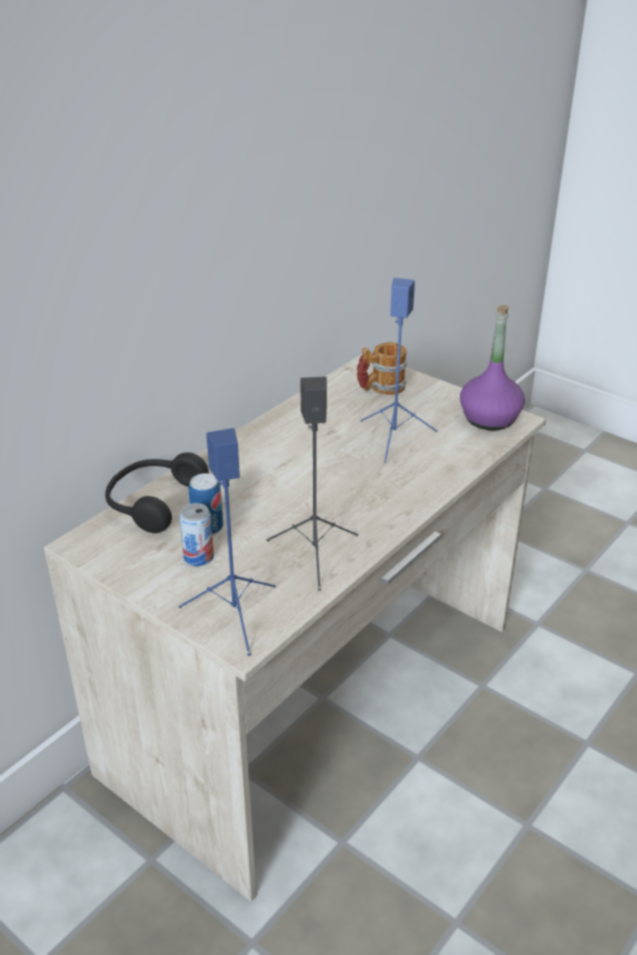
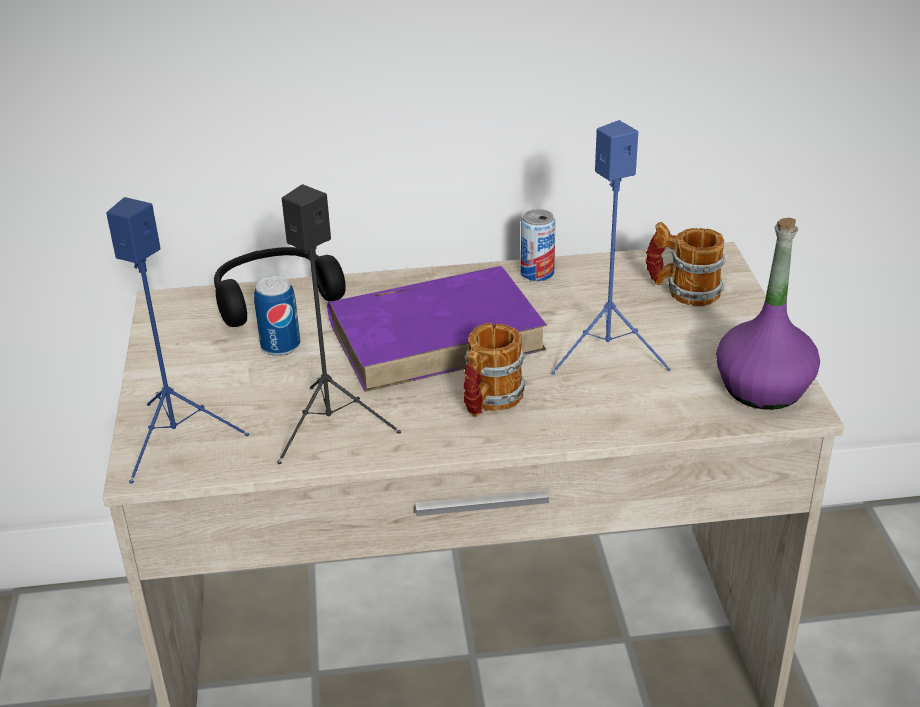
camera: 45 degrees right, 0 degrees up
can [179,503,214,566] -> can moved to [521,209,555,281]
none -> purple book [327,266,547,392]
none -> mug [464,323,526,417]

